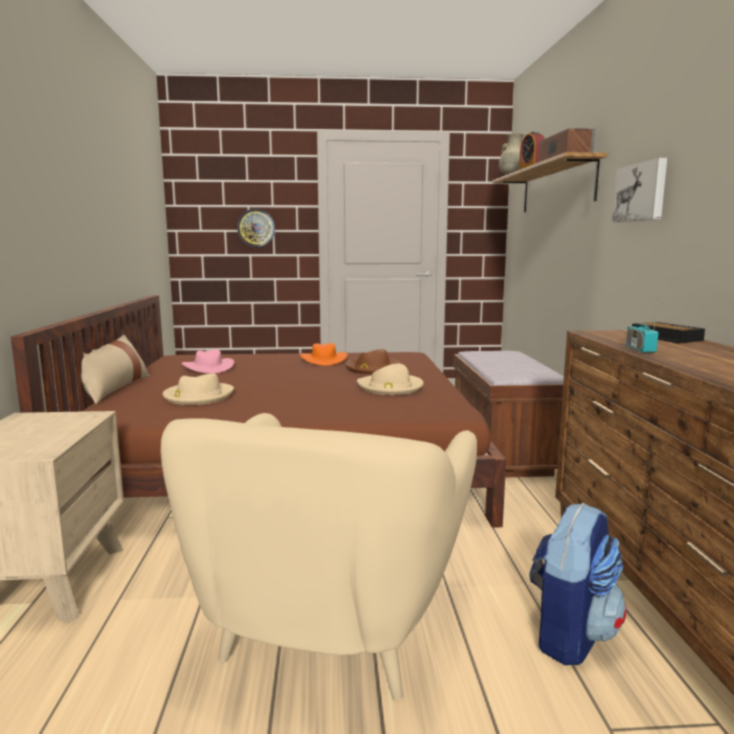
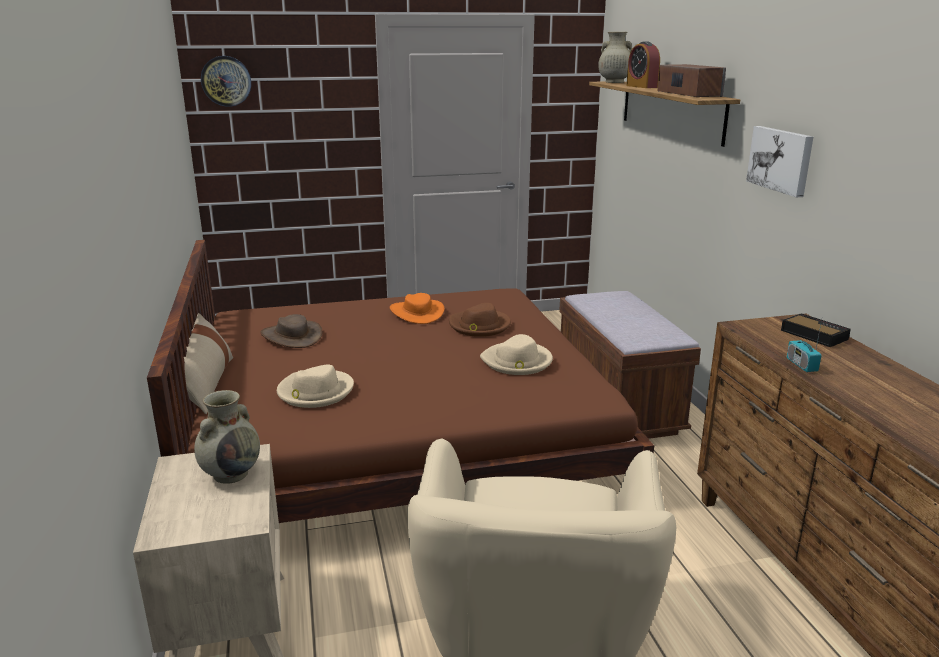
camera: 10 degrees left, 10 degrees up
pink hat [182,349,234,374] -> brown hat [260,314,322,348]
wall clock [237,209,275,247] -> wall clock moved to [201,56,251,107]
backpack [529,503,626,665] -> none
none -> beige vase [194,390,260,484]

